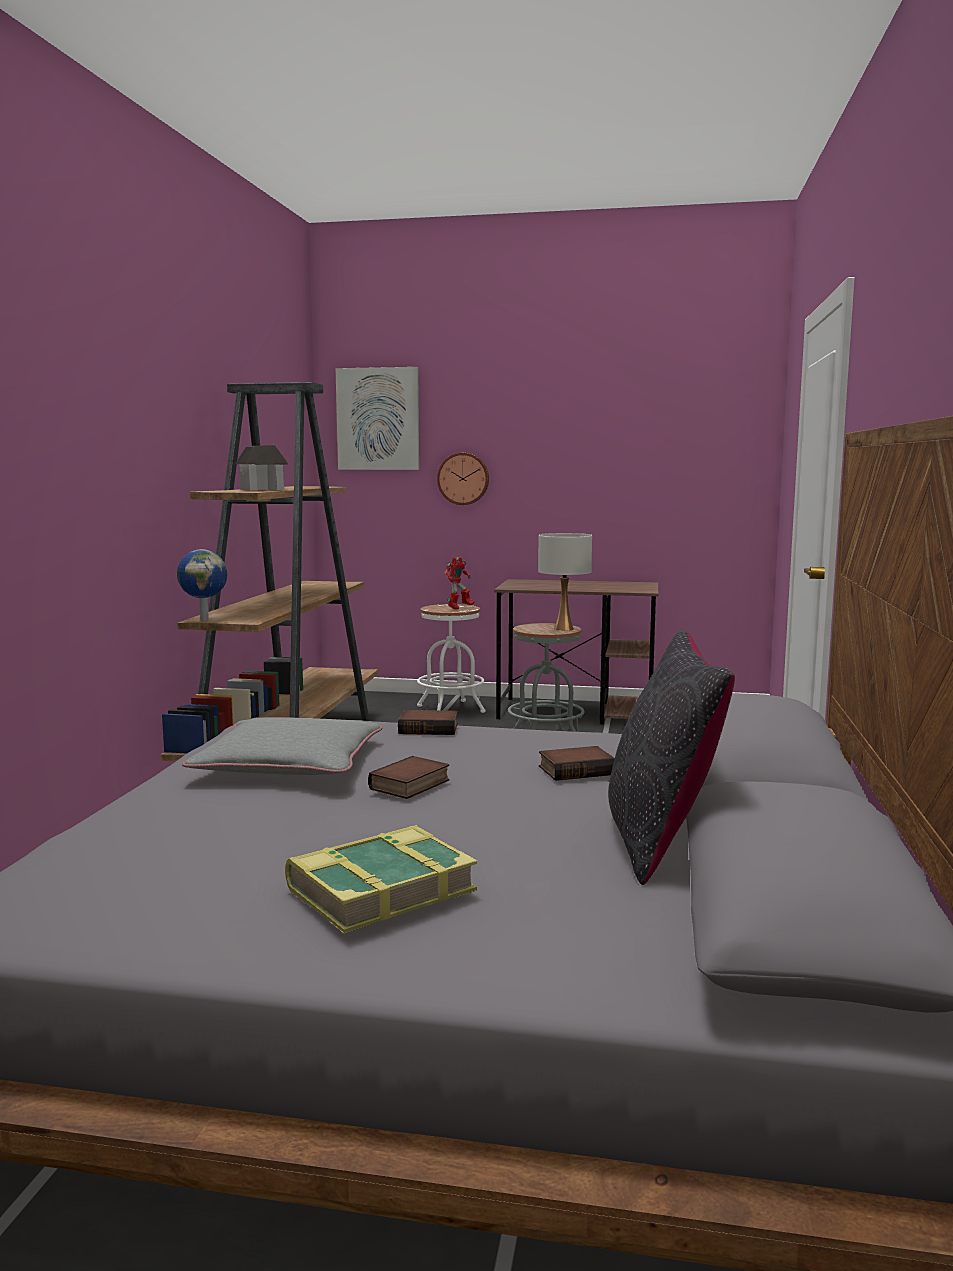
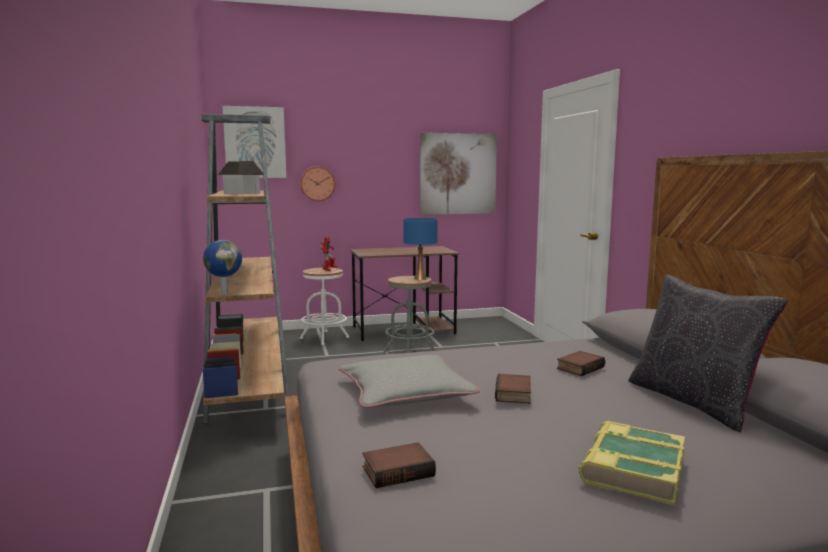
camera: 25 degrees left, 0 degrees up
book [398,710,458,735] -> book moved to [362,442,436,488]
white table lamp [538,533,592,631] -> blue table lamp [404,218,438,280]
none -> picture [420,133,497,215]

